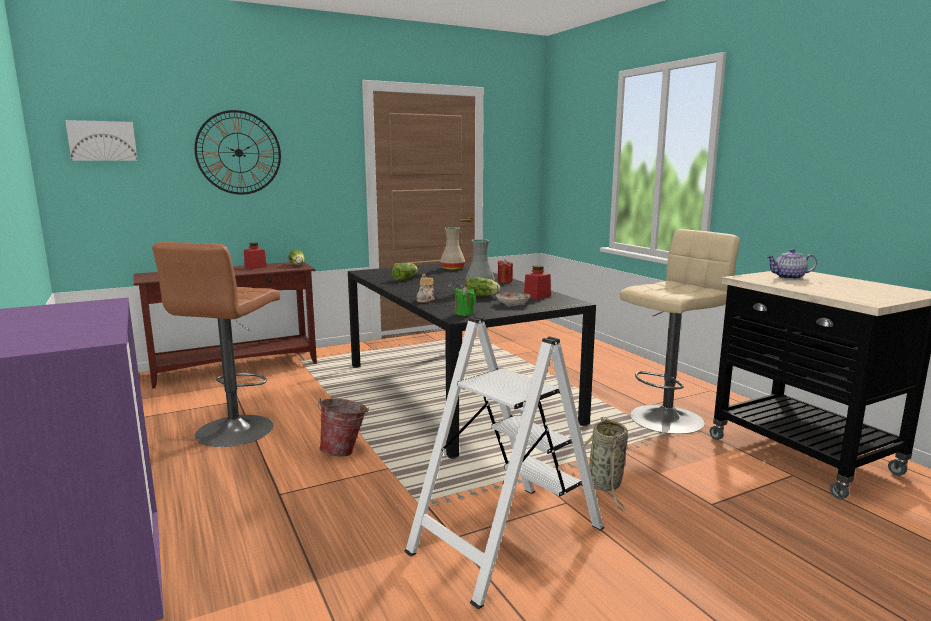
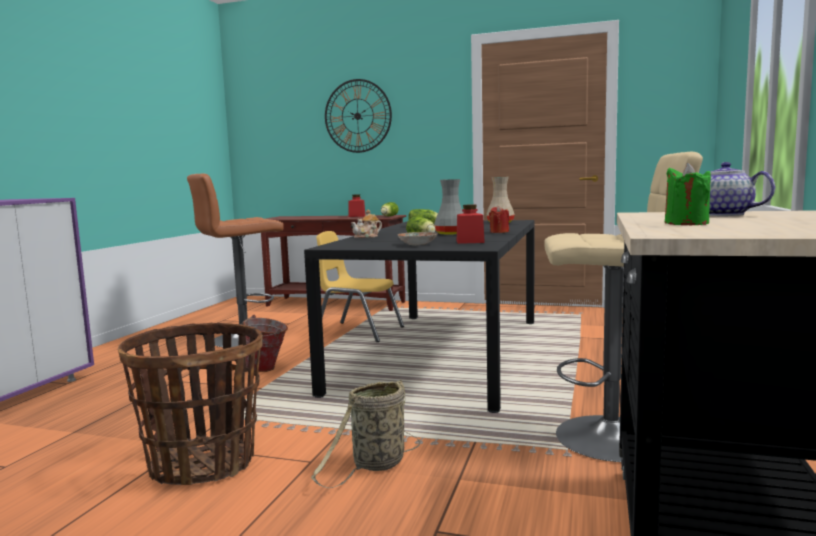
camera: 45 degrees right, 5 degrees down
picture [65,120,138,161] -> none
white step ladder [404,316,604,609] -> basket [118,323,263,485]
green candle [455,286,475,316] -> green candle moved to [664,163,711,226]
none -> yellow chair [316,231,404,342]

